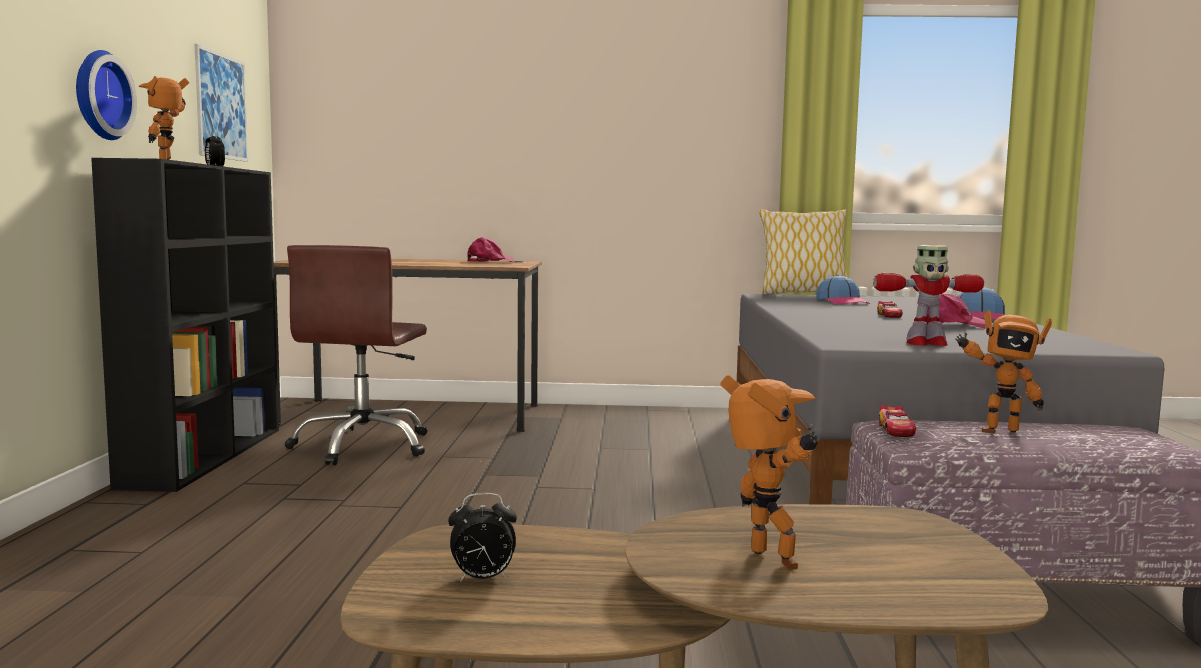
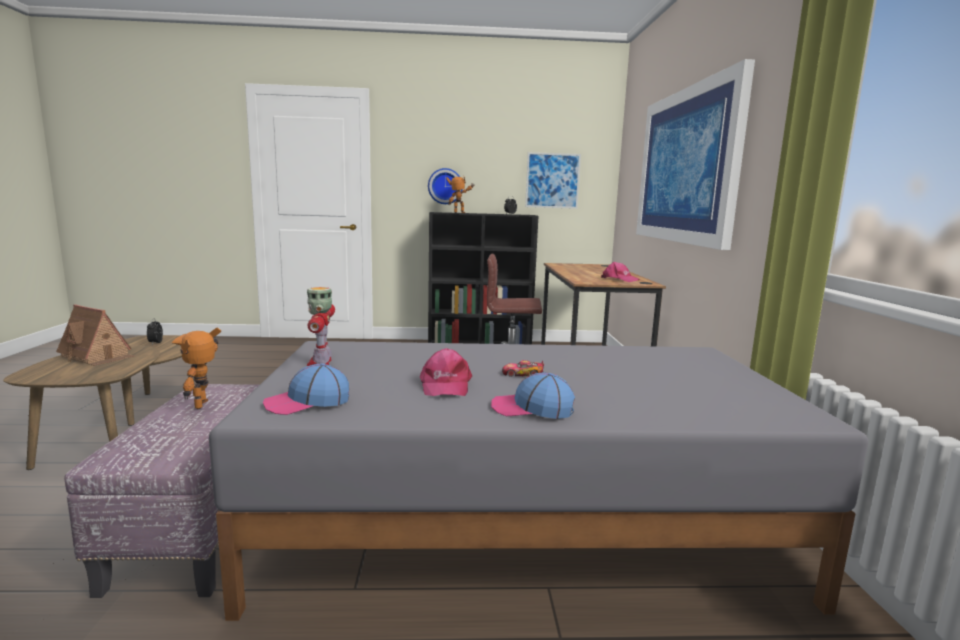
camera: 85 degrees right, 5 degrees up
toy robot [720,375,821,570] -> toy house [56,304,134,366]
pillow [759,209,847,295] -> none
cap [816,275,870,304] -> cap moved to [263,363,349,415]
toy car [879,405,916,437] -> none
none -> picture [636,59,755,250]

